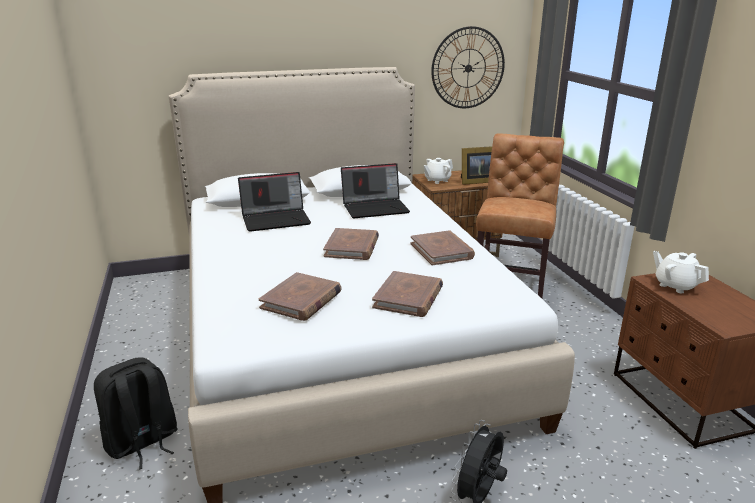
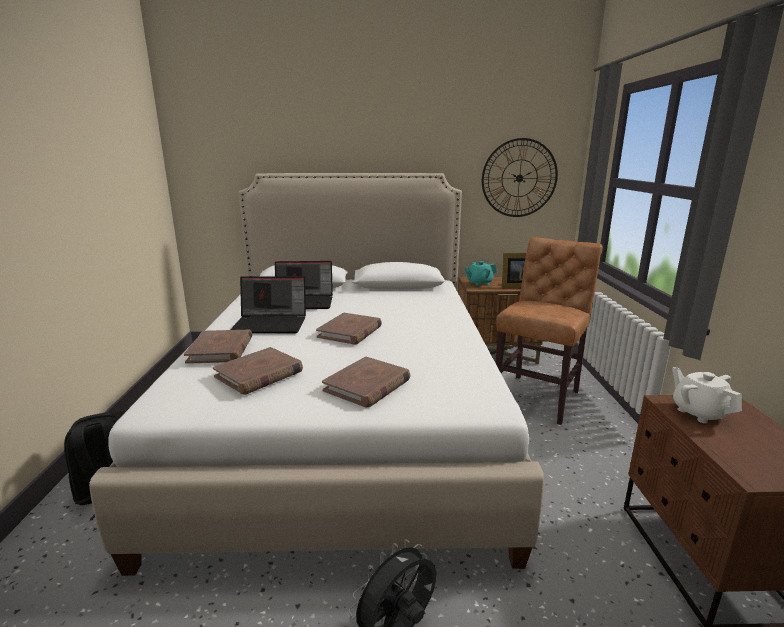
camera: 15 degrees right, 5 degrees down
laptop [341,163,410,218] -> laptop moved to [230,276,306,333]
brown book [410,231,475,265] -> brown book moved to [184,330,252,364]
white teapot [424,158,453,184] -> turquoise teapot [465,261,497,286]

